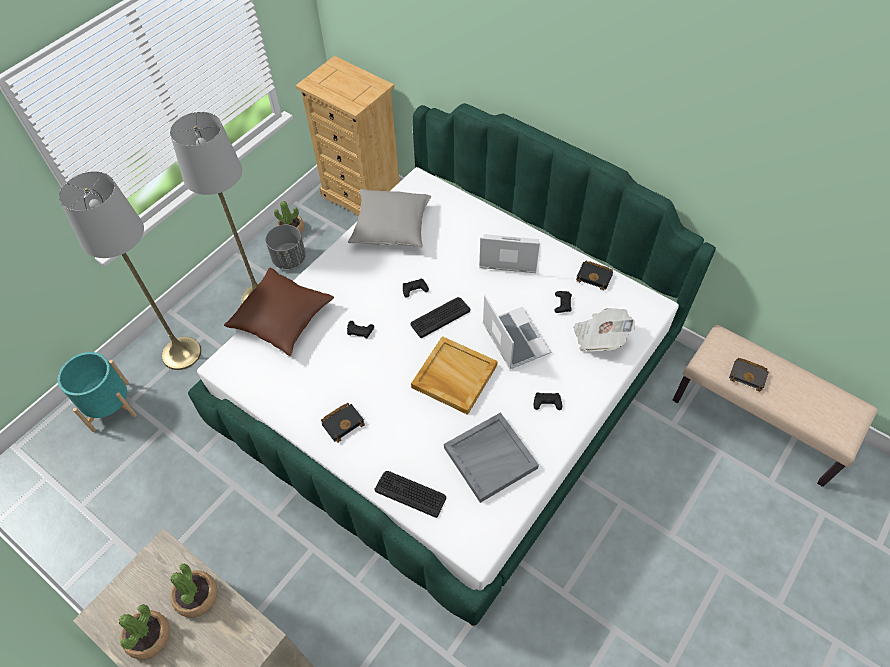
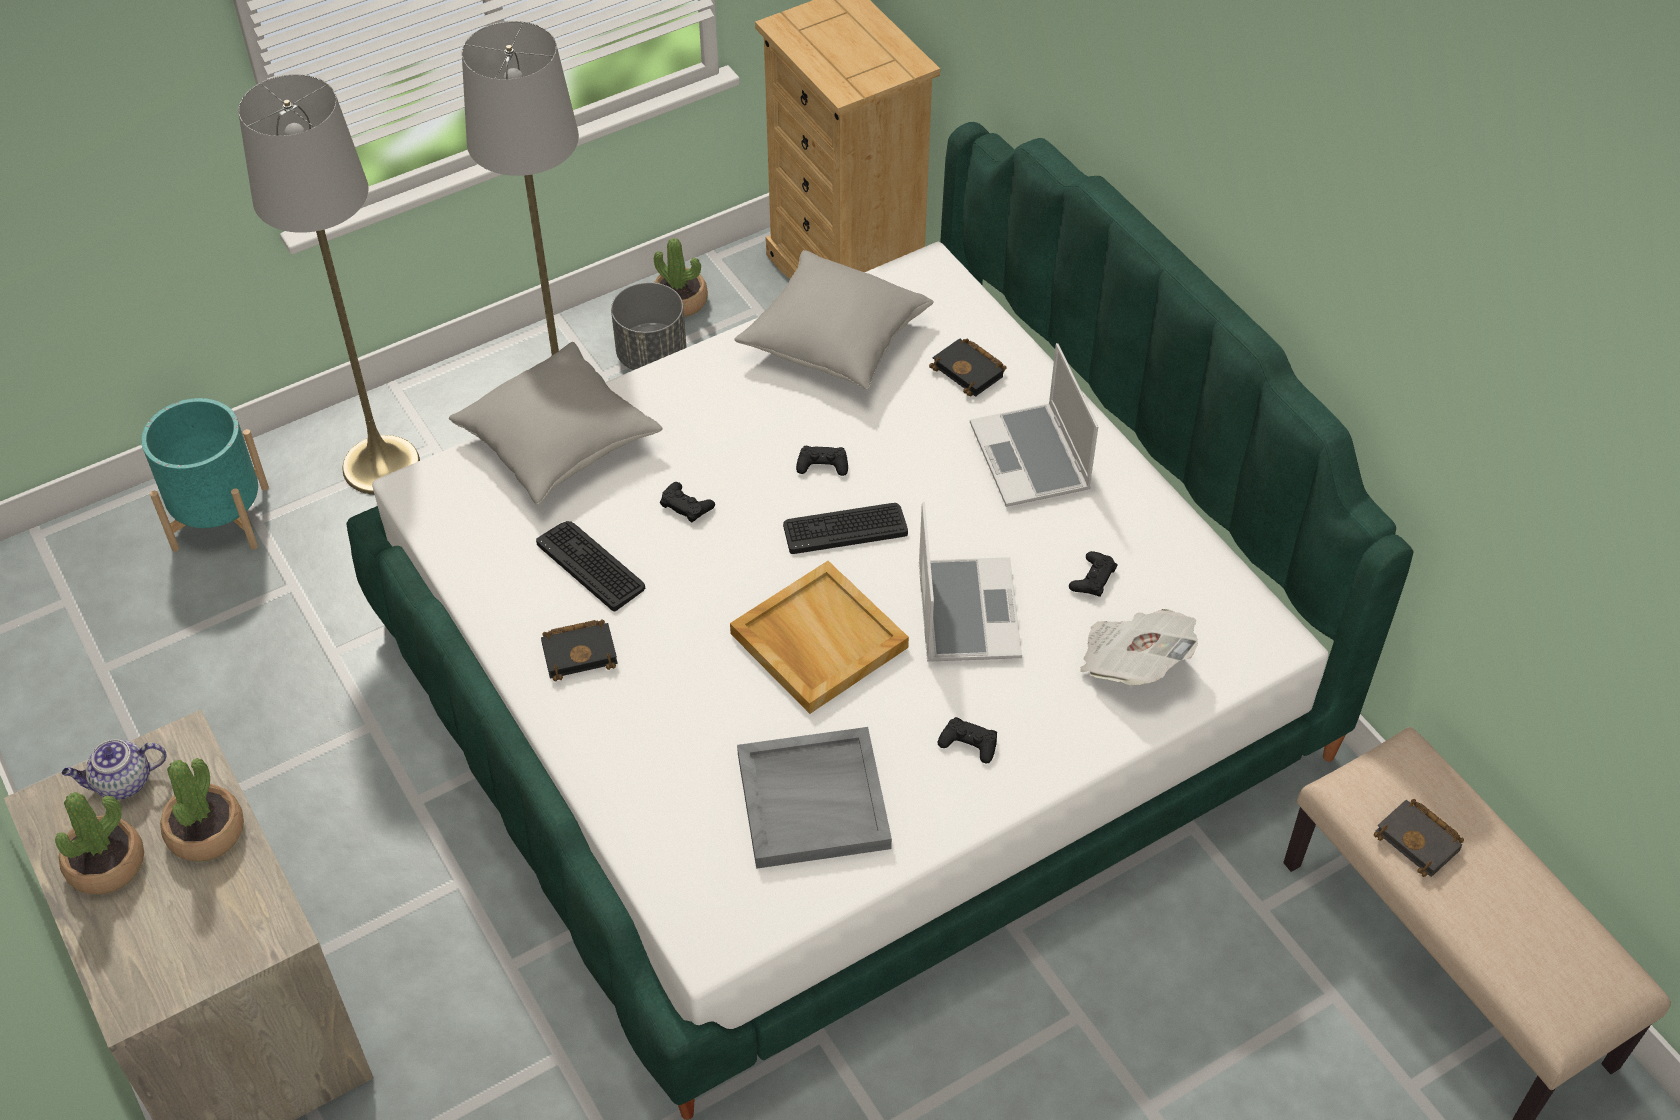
camera: 20 degrees right, 5 degrees down
brown pillow [224,268,334,356] -> grey pillow [449,342,662,505]
keyboard [375,471,446,518] -> keyboard moved to [536,521,645,611]
laptop [479,234,540,273] -> laptop turned 135 degrees counterclockwise [970,343,1098,507]
black book [576,261,613,290] -> black book moved to [929,339,1006,397]
none -> teapot [62,739,167,800]

